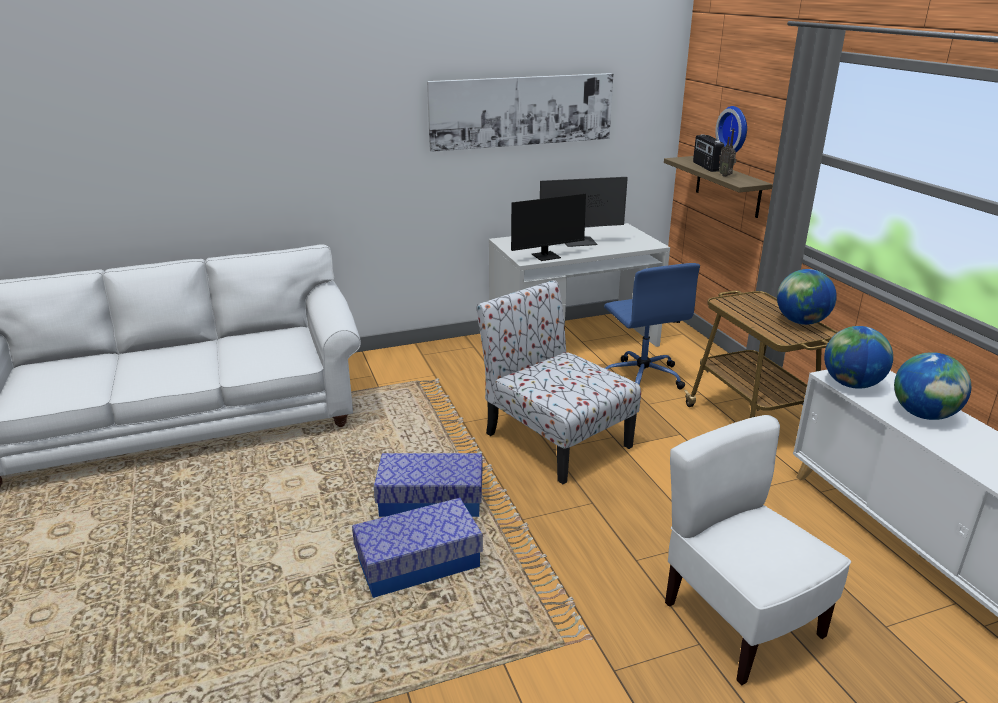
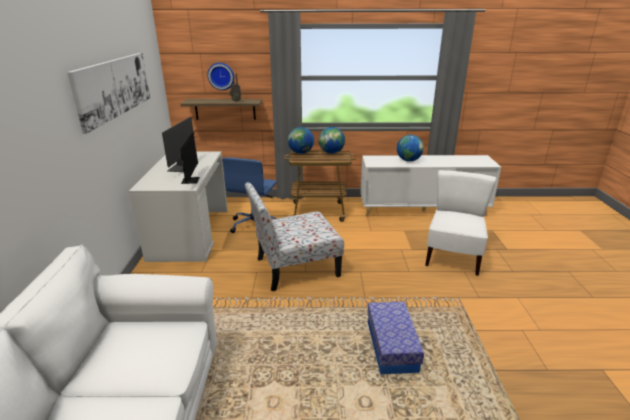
camera: 70 degrees left, 0 degrees up
storage box [374,453,483,517] -> none
blue office chair [604,263,700,390] -> blue office chair turned 105 degrees clockwise [222,157,277,233]
white chair [665,415,851,685] -> white chair turned 120 degrees clockwise [425,170,497,276]
radio [693,134,724,172] -> none
globe [824,326,893,389] -> globe moved to [288,127,314,154]

